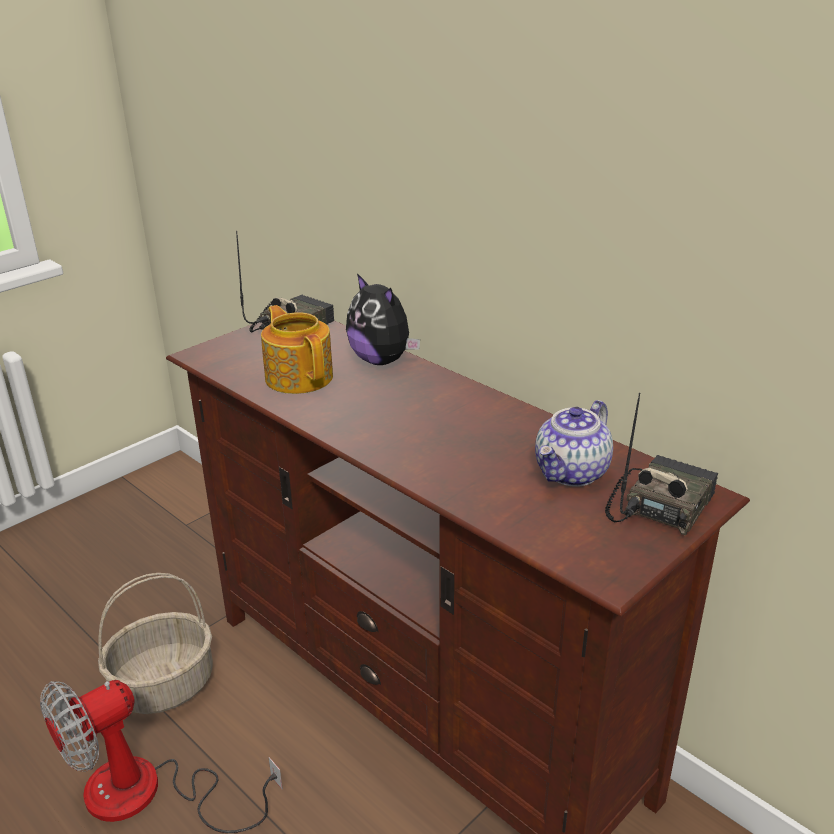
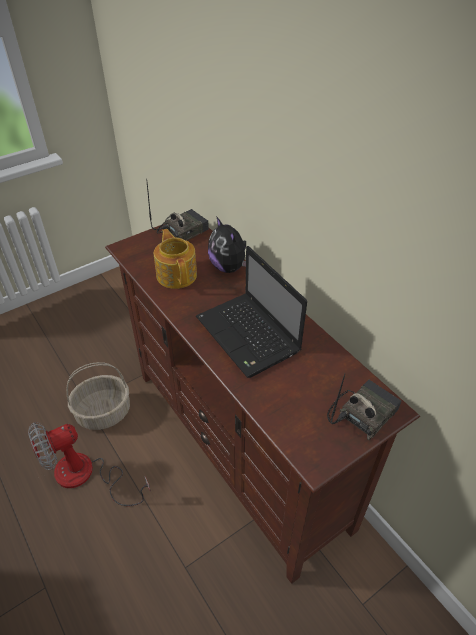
camera: 10 degrees right, 15 degrees up
teapot [535,400,613,487] -> none
none -> laptop [196,246,307,378]

